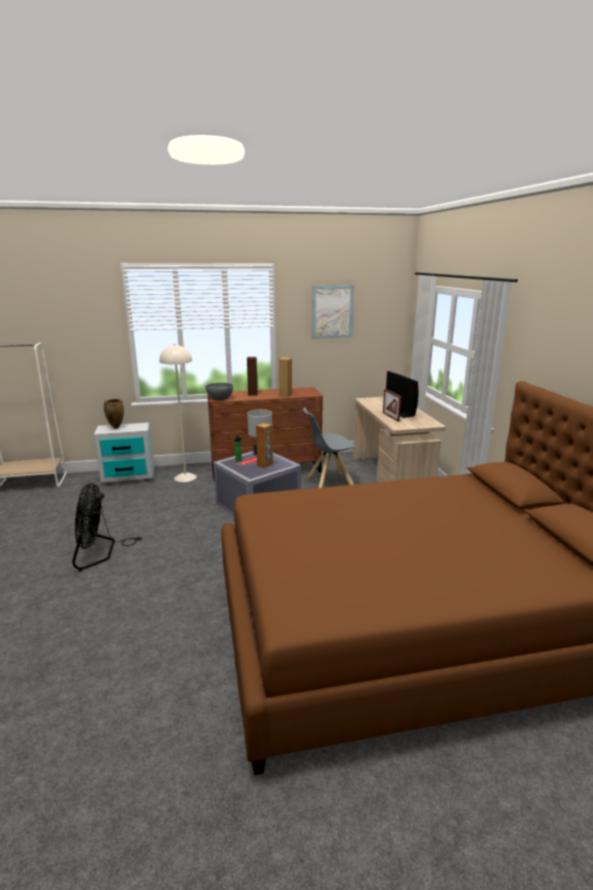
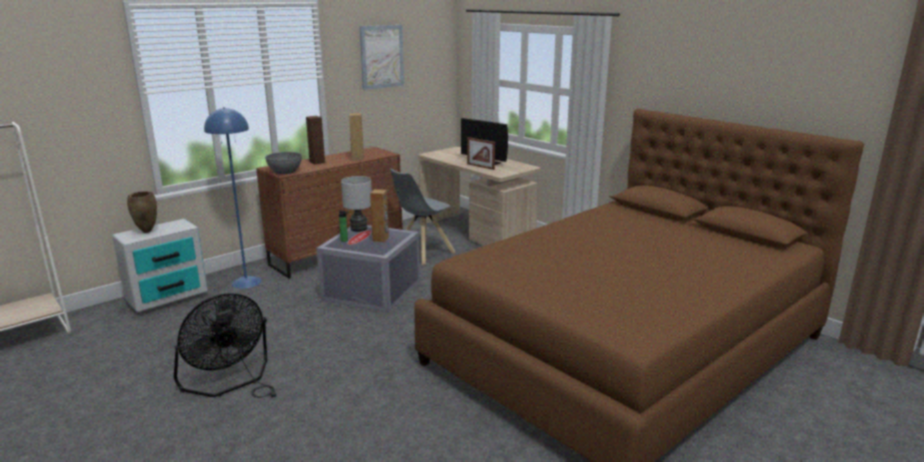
camera: 30 degrees left, 0 degrees up
black fan [72,483,143,572] -> black fan turned 90 degrees clockwise [174,293,276,398]
beige floor lamp [159,344,197,482] -> blue floor lamp [204,107,261,289]

